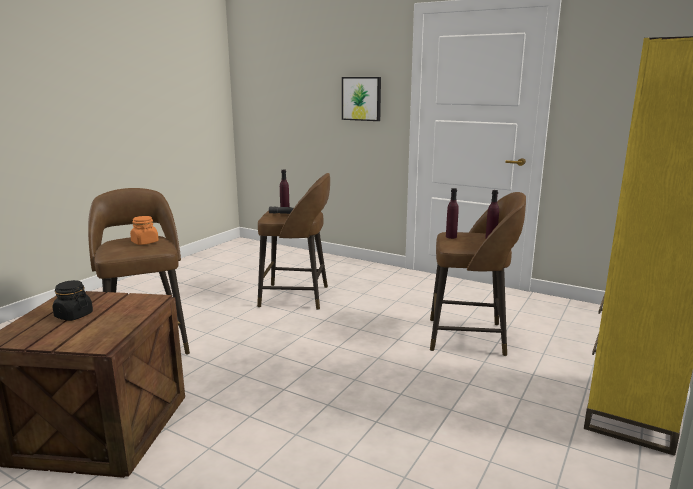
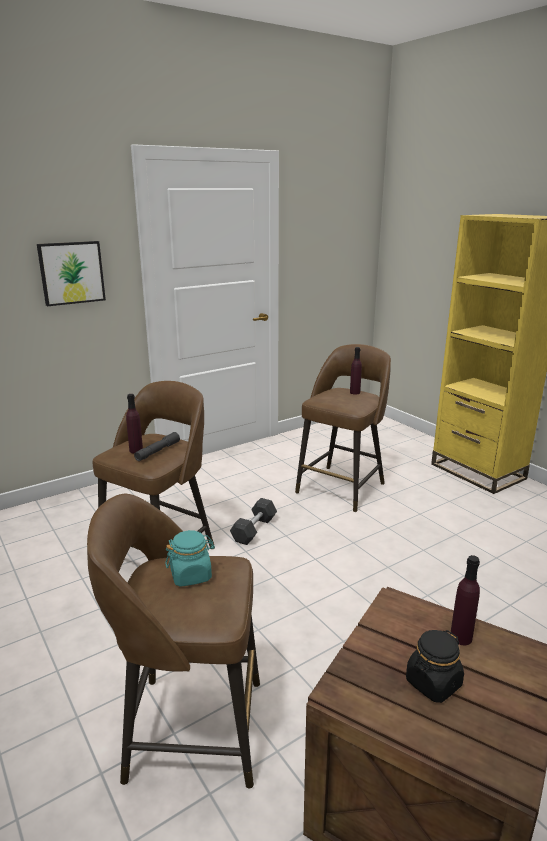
camera: 65 degrees left, 5 degrees up
orange jar [130,216,159,245] -> turquoise jar [165,530,215,587]
purple bottle [446,188,459,239] -> purple bottle moved to [450,555,480,645]
none -> grey dumbbell [230,498,277,545]

